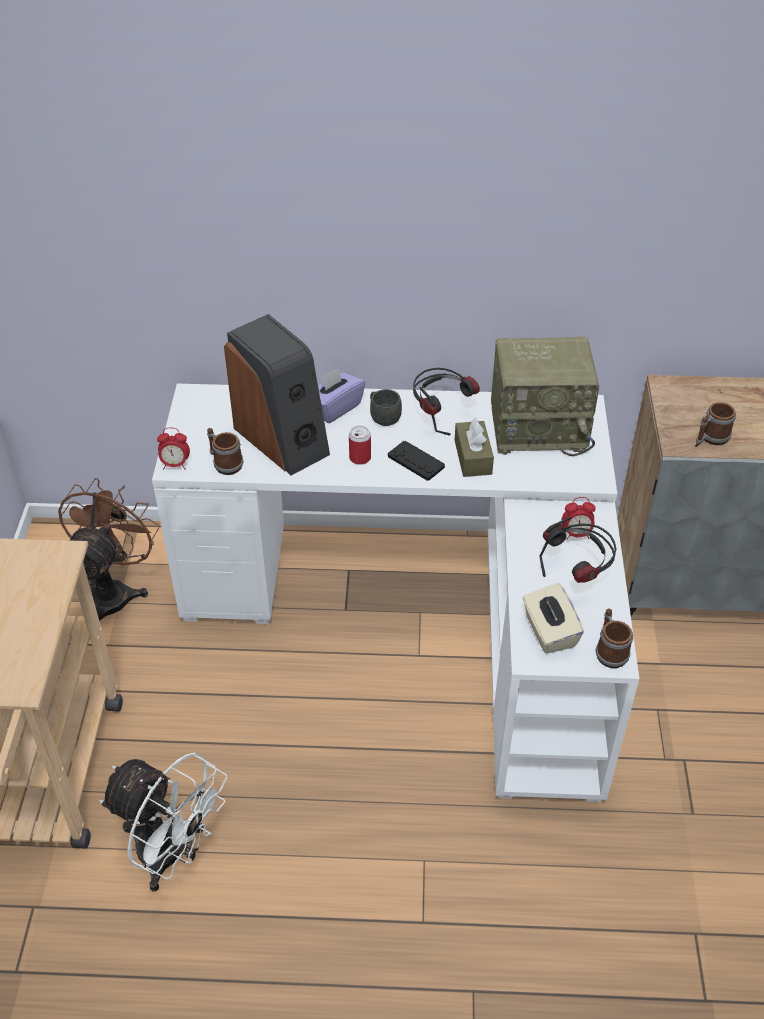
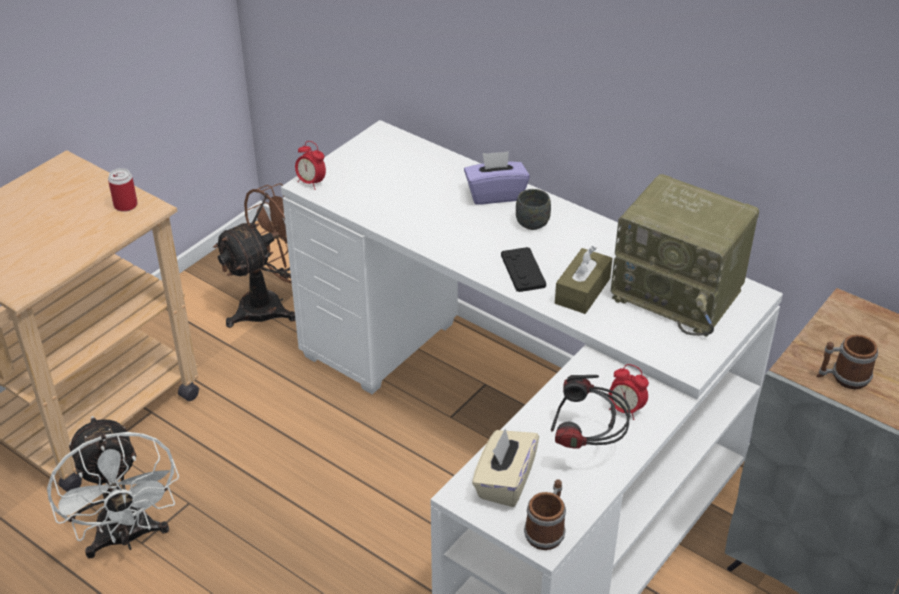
camera: 35 degrees right, 5 degrees down
mug [207,428,244,475] -> none
speaker [224,314,330,475] -> none
can [349,425,371,465] -> can moved to [108,168,138,212]
headphones [413,368,480,436] -> none

